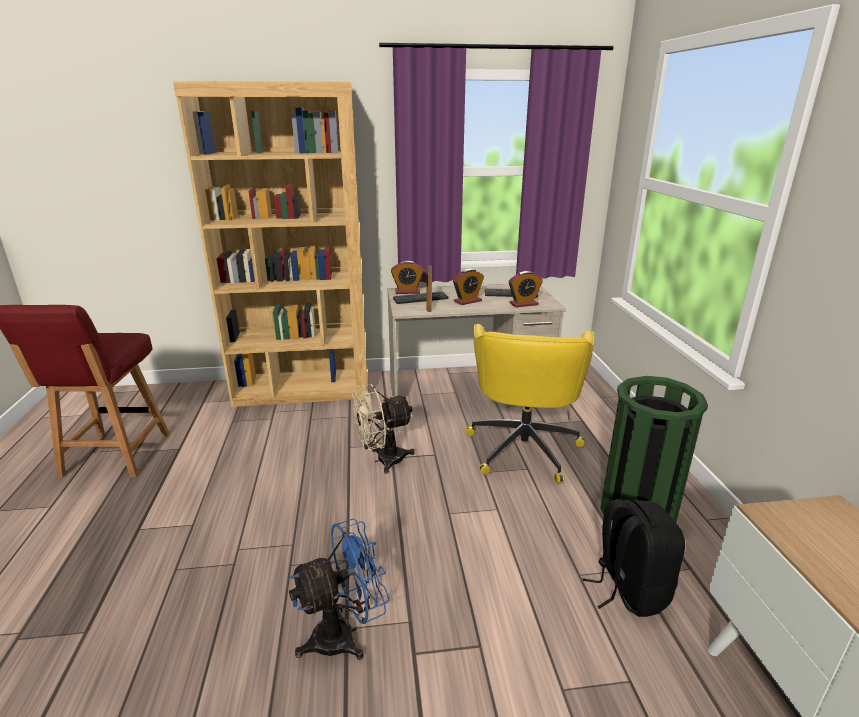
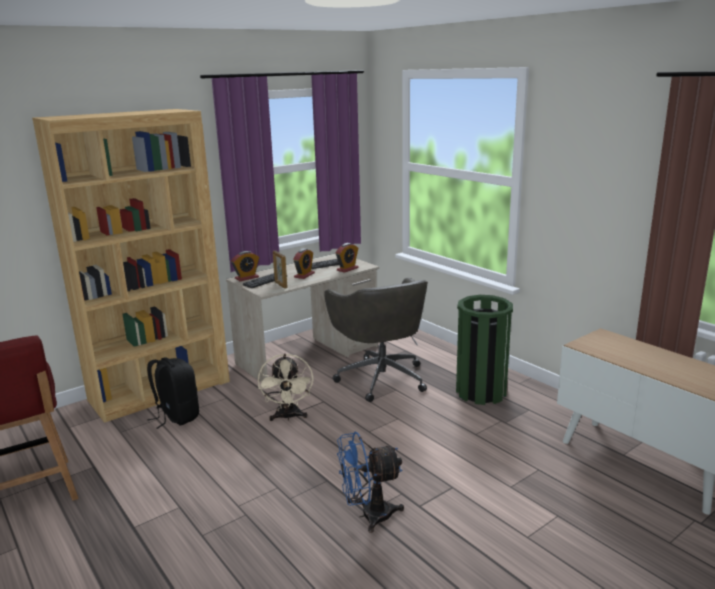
camera: 30 degrees left, 5 degrees down
blue fan [289,519,390,660] -> blue fan turned 135 degrees counterclockwise [337,432,404,533]
beige fan [352,384,415,474] -> beige fan turned 45 degrees counterclockwise [258,353,314,421]
yellow office chair [466,324,594,484] -> grey office chair [324,278,428,402]
black backpack [583,499,685,617] -> black backpack moved to [147,357,199,429]

